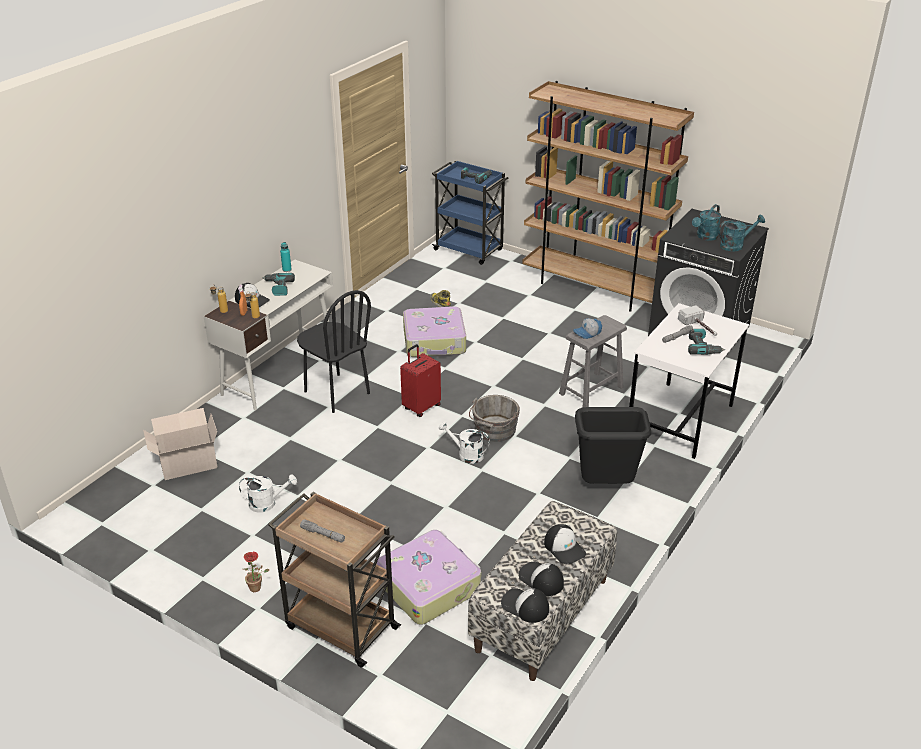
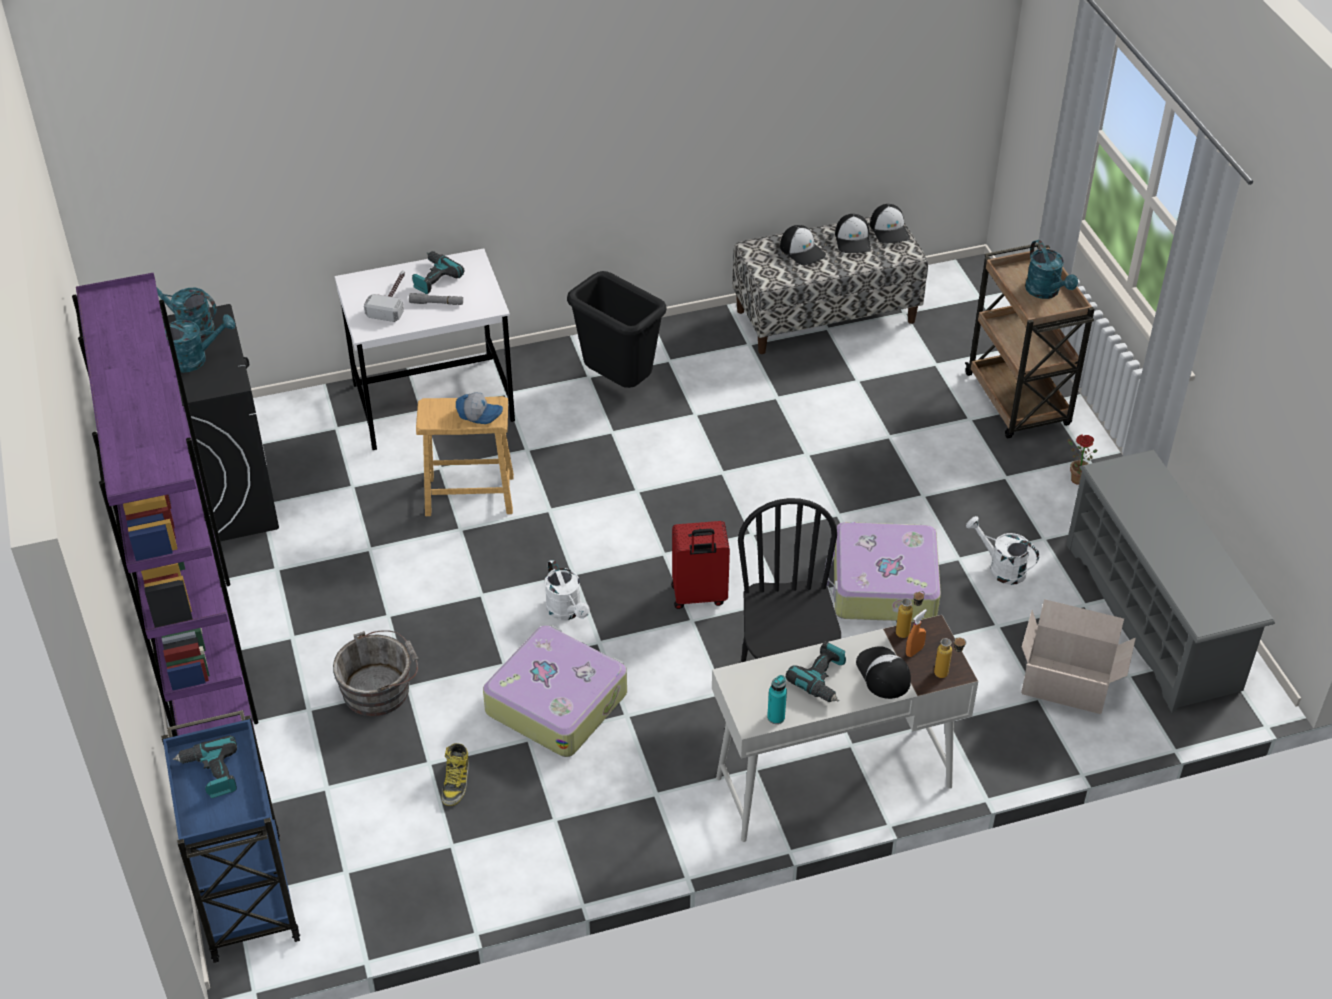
camera: 140 degrees left, 10 degrees up
grey flashlight [300,519,345,542] -> turquoise watering can [1025,240,1078,299]
suitcase [376,530,481,625] -> suitcase moved to [824,522,941,621]
white watering can [439,421,490,464] -> white watering can moved to [545,559,589,620]
grey bucket [469,395,520,442] -> grey bucket moved to [333,630,419,716]
brown bookcase [522,81,694,312] -> purple bookcase [72,273,258,740]
cap [544,524,586,564] -> cap turned 135 degrees clockwise [780,225,826,265]
grey stool [559,315,627,407] -> brown stool [416,396,514,516]
none -> grey shoe rack [1066,450,1275,713]

